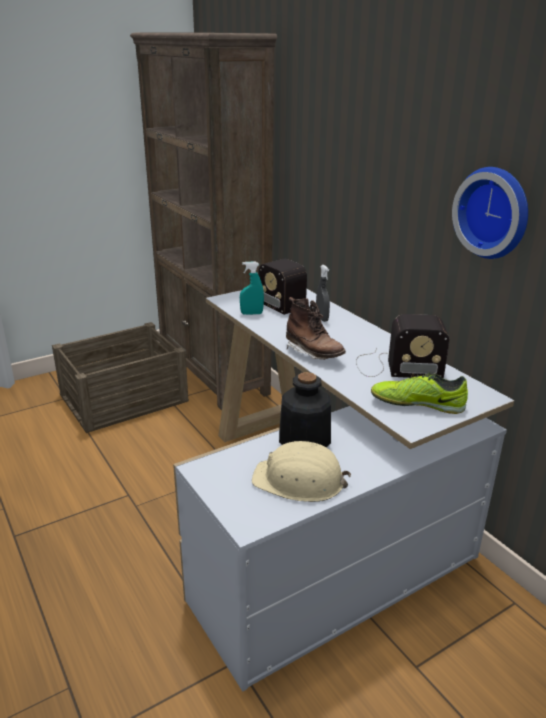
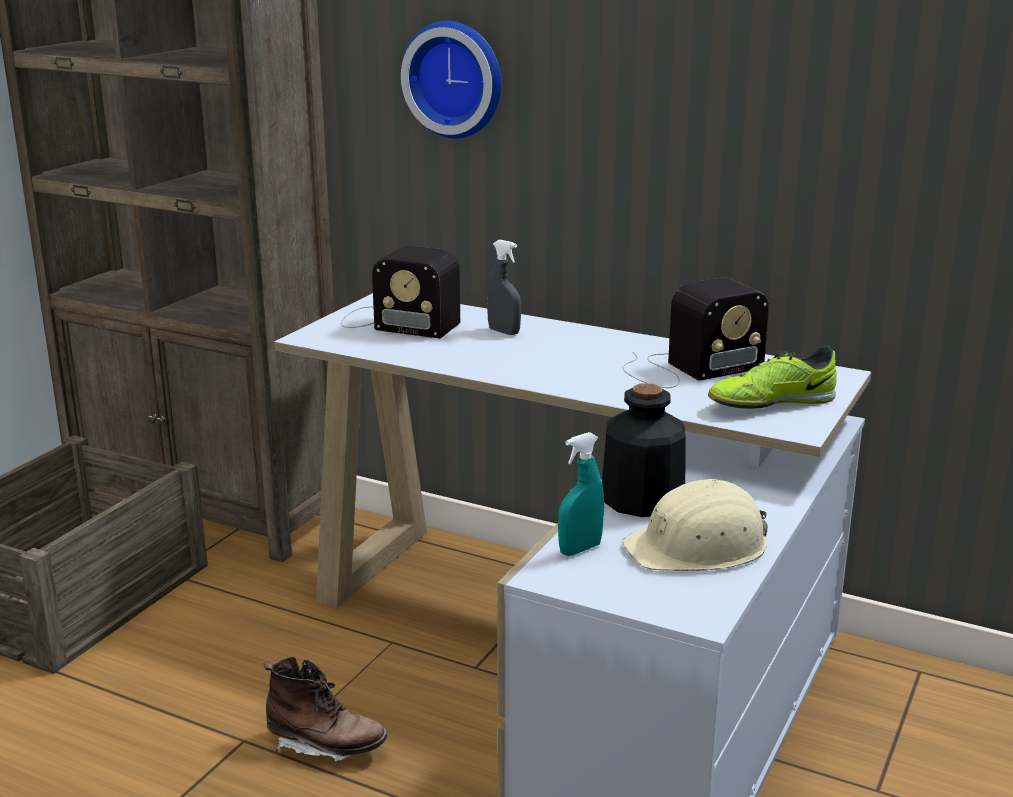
camera: 30 degrees left, 5 degrees down
turquoise spray bottle [240,262,264,315] -> turquoise spray bottle moved to [558,432,604,556]
brown boot [286,297,346,360] -> brown boot moved to [264,657,388,761]
wall clock [452,167,528,259] -> wall clock moved to [401,21,502,139]

